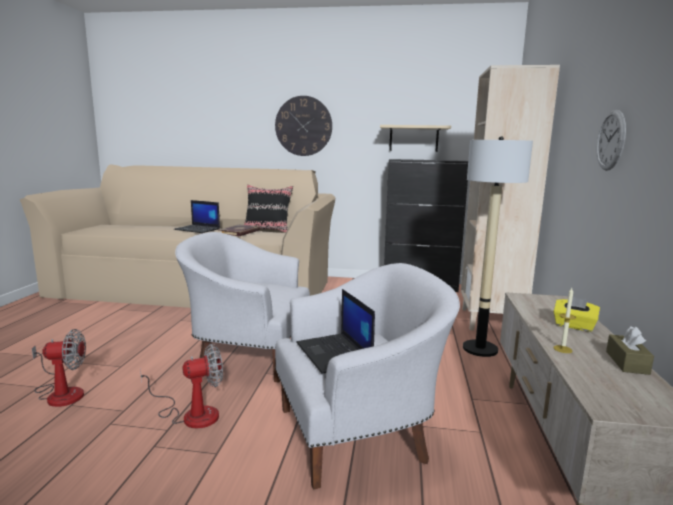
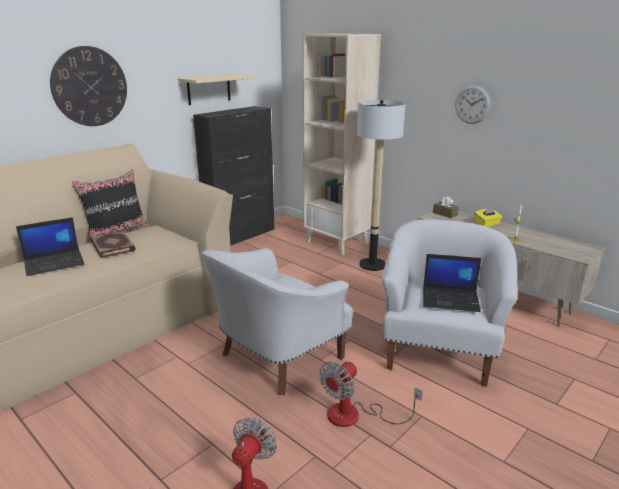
camera: 55 degrees left, 10 degrees up
fan [140,344,223,429] -> fan turned 150 degrees counterclockwise [319,361,423,427]
brown tissue box [606,326,654,375] -> brown tissue box moved to [433,196,459,218]

